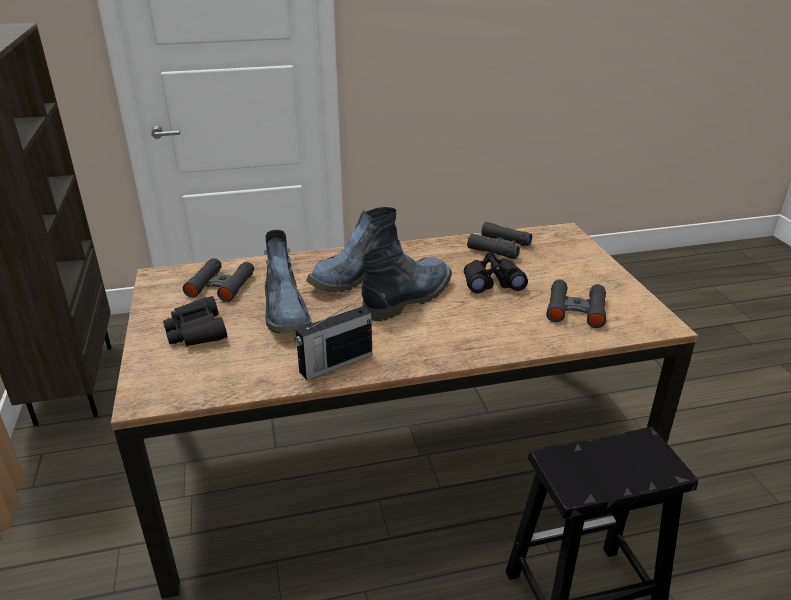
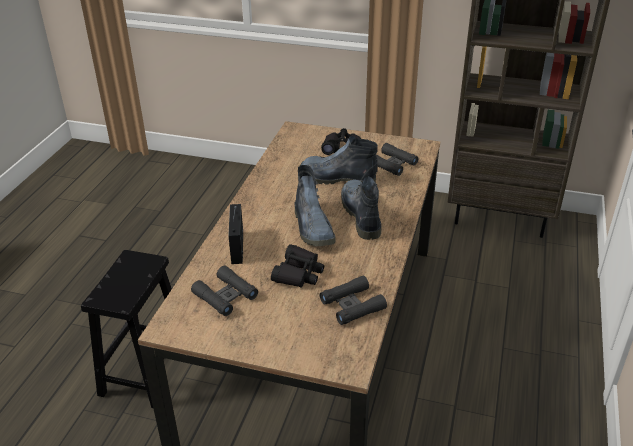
camera: 120 degrees right, 5 degrees up
radio [294,300,372,380] -> radio moved to [228,204,243,264]

